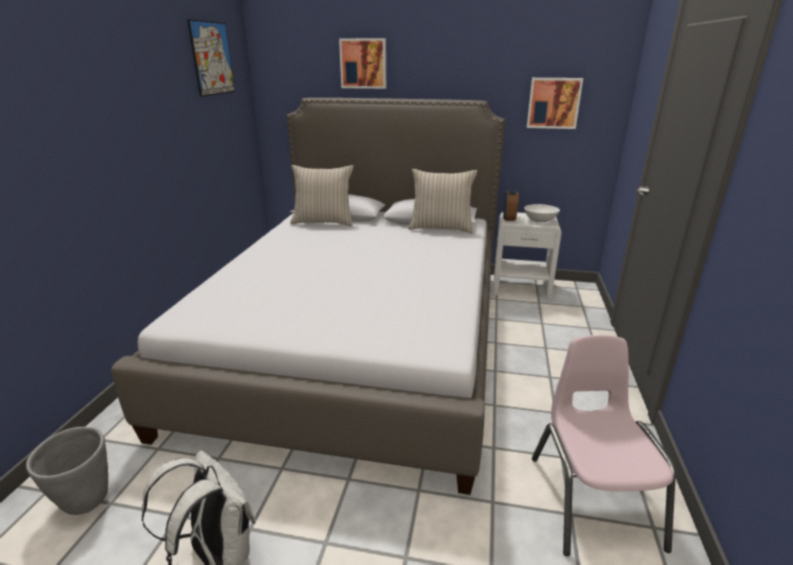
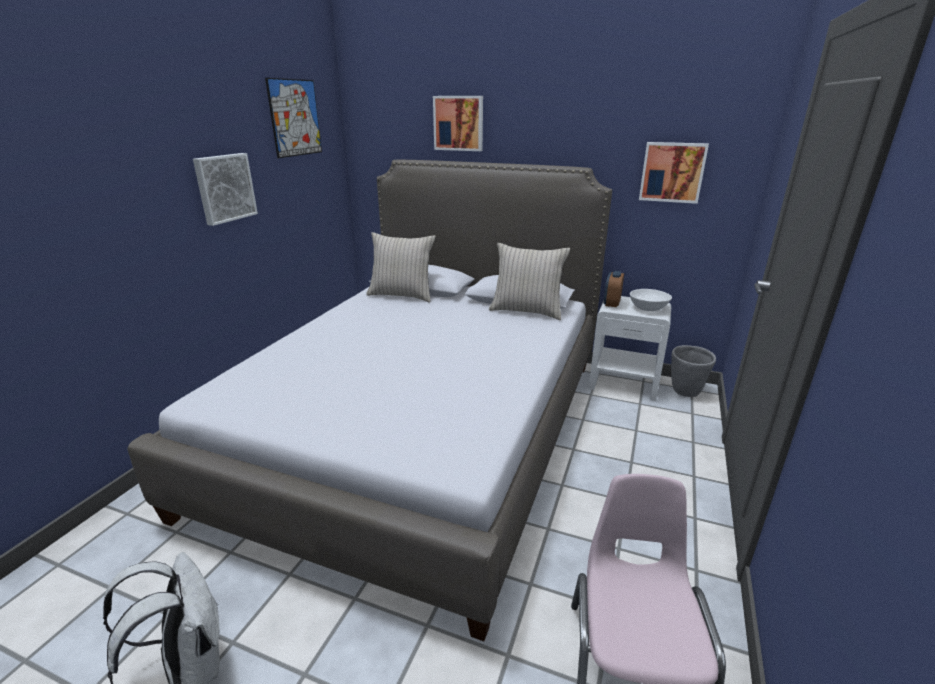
camera: 10 degrees right, 0 degrees up
grey planter [26,427,108,515] -> grey planter moved to [671,345,716,397]
none -> picture [193,153,258,226]

